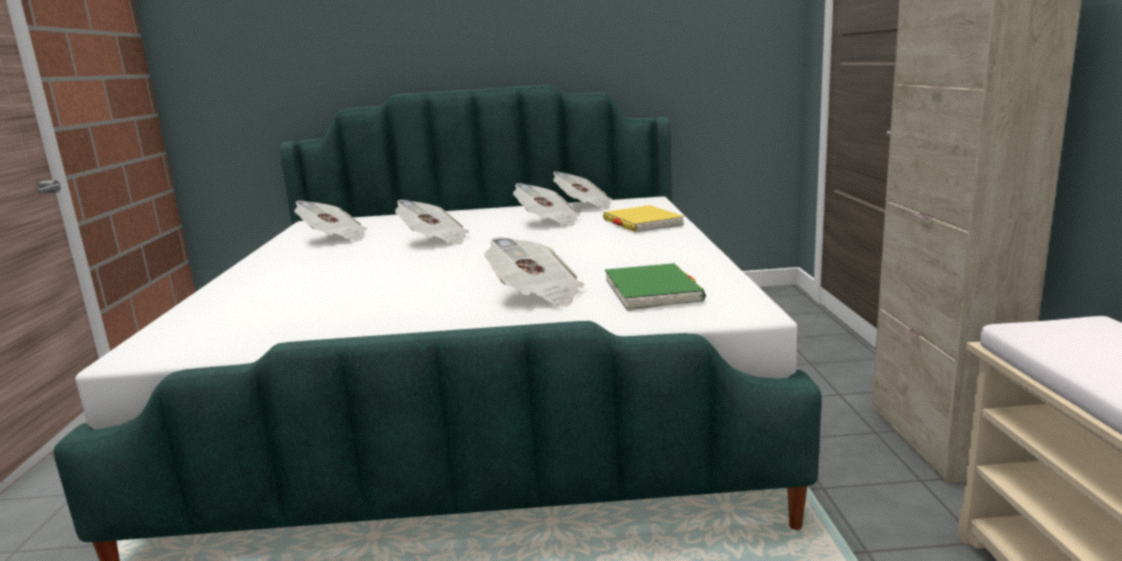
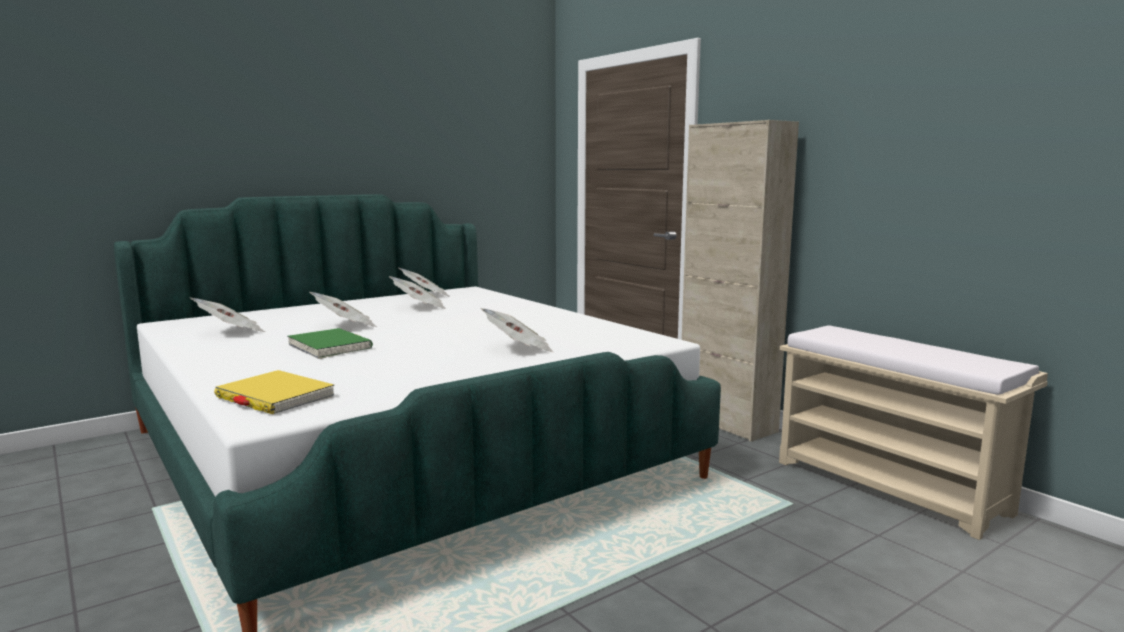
camera: 35 degrees left, 5 degrees down
yellow book [603,205,684,232] -> yellow book moved to [214,370,334,414]
green book [605,263,706,311] -> green book moved to [287,328,373,359]

